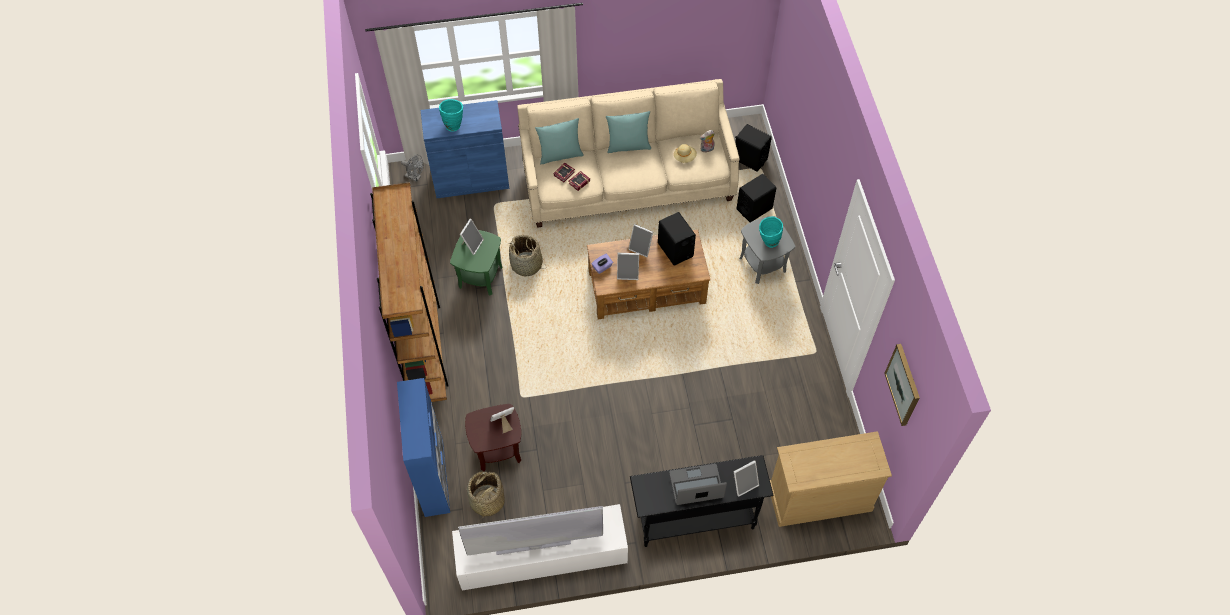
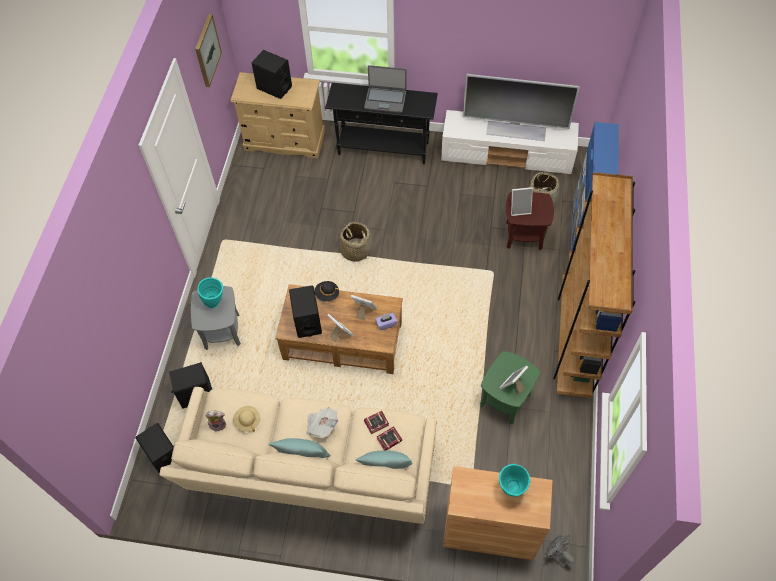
camera: 160 degrees left, 0 degrees up
blue cabinet [421,100,509,198] -> brown cabinet [443,466,553,560]
basket [509,235,546,276] -> basket moved to [340,222,371,262]
picture frame [733,460,759,497] -> none
none -> black speaker [252,50,292,99]
none -> newspaper [306,407,338,438]
none -> black hat [315,281,339,302]

